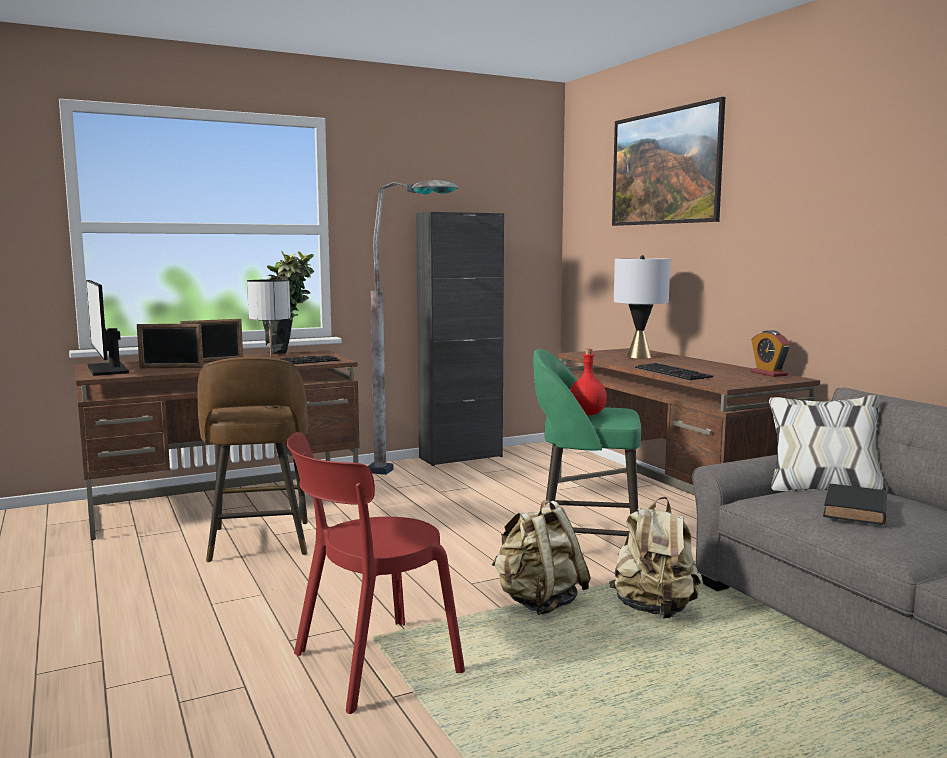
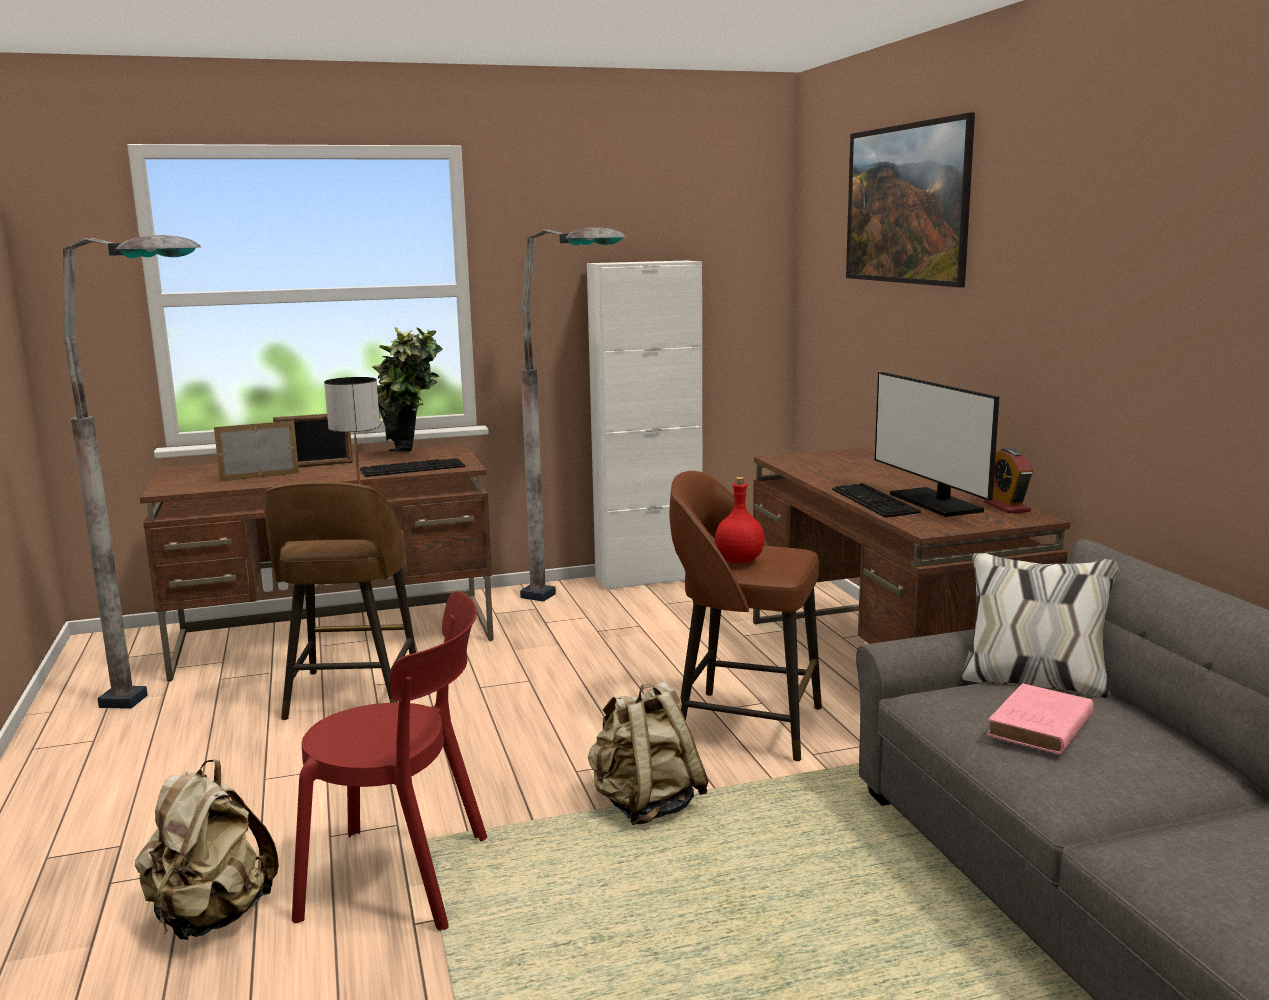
camera: 10 degrees right, 5 degrees up
monitor [86,280,129,376] -> monitor moved to [875,372,999,517]
picture frame [137,324,203,368] -> picture frame turned 150 degrees clockwise [214,420,299,481]
red chair [287,432,465,714] -> red chair turned 150 degrees counterclockwise [292,591,487,931]
black cabinet [416,212,504,466] -> white cabinet [587,260,702,591]
green stool [533,349,641,536] -> brown stool [669,471,822,762]
beige backpack [609,497,701,619] -> beige backpack moved to [135,759,279,940]
grey table lamp [614,255,670,359] -> none
black book [823,484,887,525] -> pink book [986,683,1094,755]
none -> grey floor lamp [63,235,201,709]

